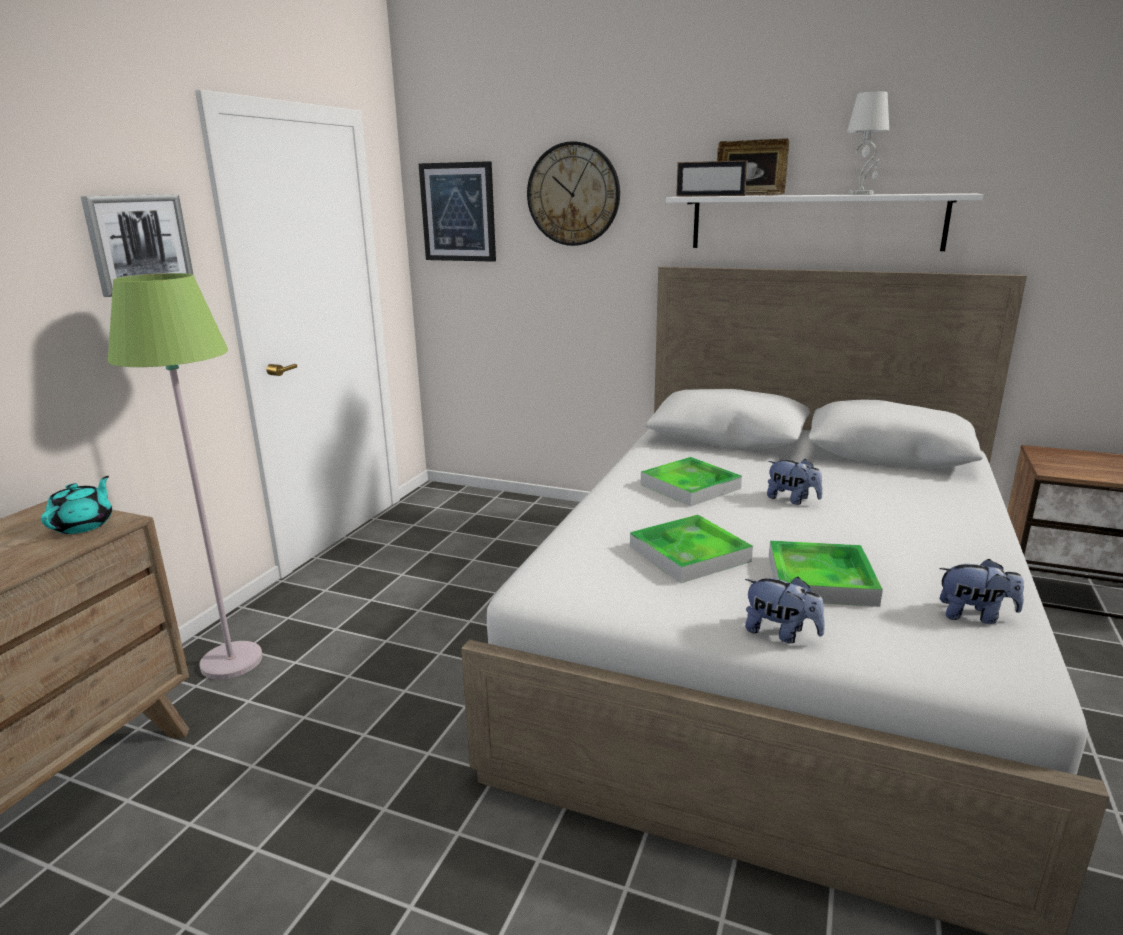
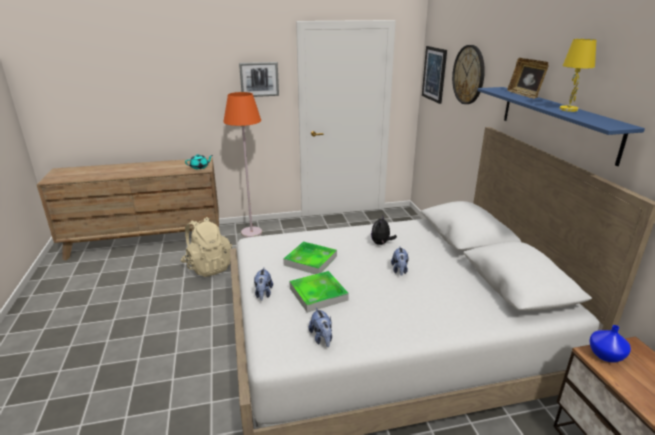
camera: 55 degrees right, 5 degrees up
green floor lamp [108,273,262,680] -> orange floor lamp [223,92,262,238]
tray [641,457,742,506] -> plush toy [371,217,397,245]
white shelf [666,193,983,251] -> blue shelf [477,87,645,166]
picture frame [676,160,748,197] -> none
white table lamp [847,91,889,195] -> yellow table lamp [559,39,596,112]
none -> beige backpack [180,217,232,277]
none -> blue vase [590,325,631,362]

